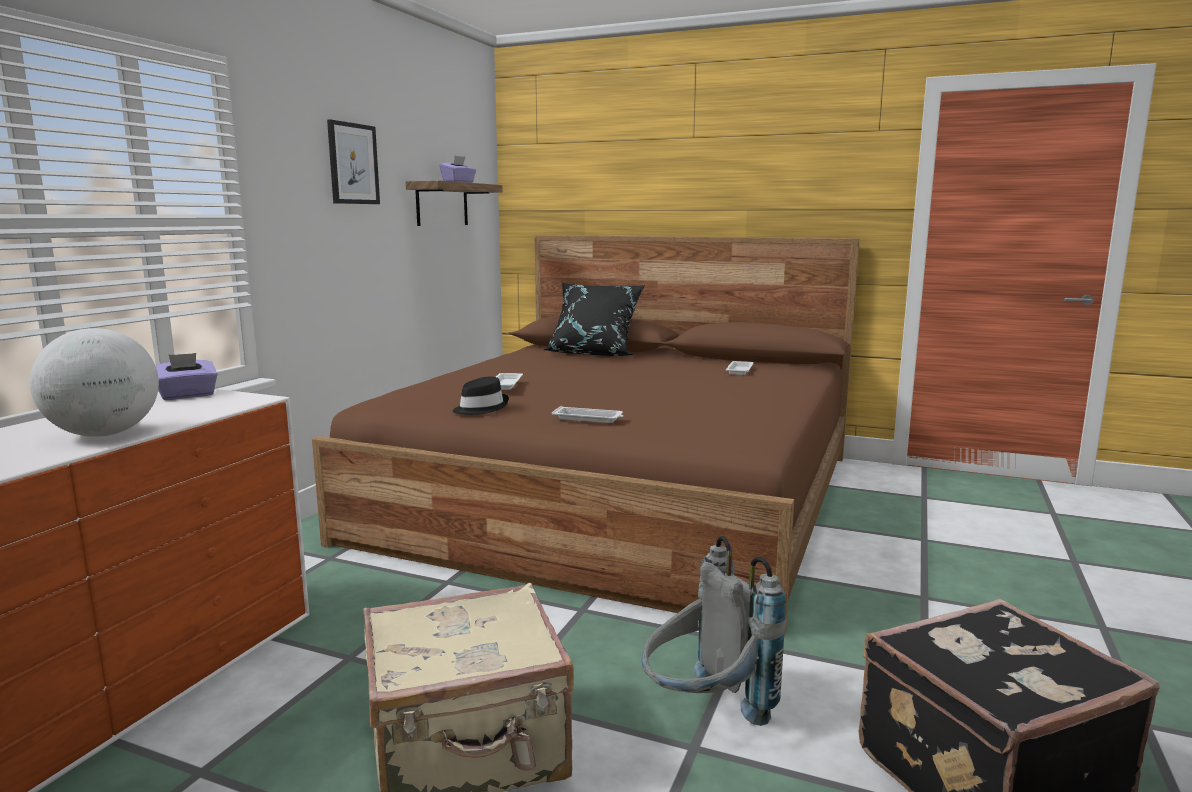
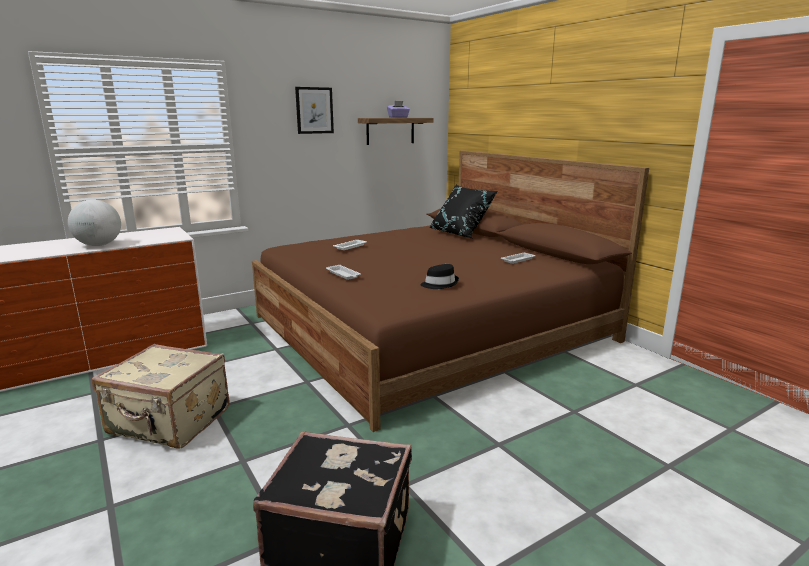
camera: 35 degrees right, 5 degrees up
purple tissue box [155,353,218,400] -> none
black hat [453,377,509,415] -> black hat moved to [420,264,459,289]
grey backpack [642,536,787,726] -> none

